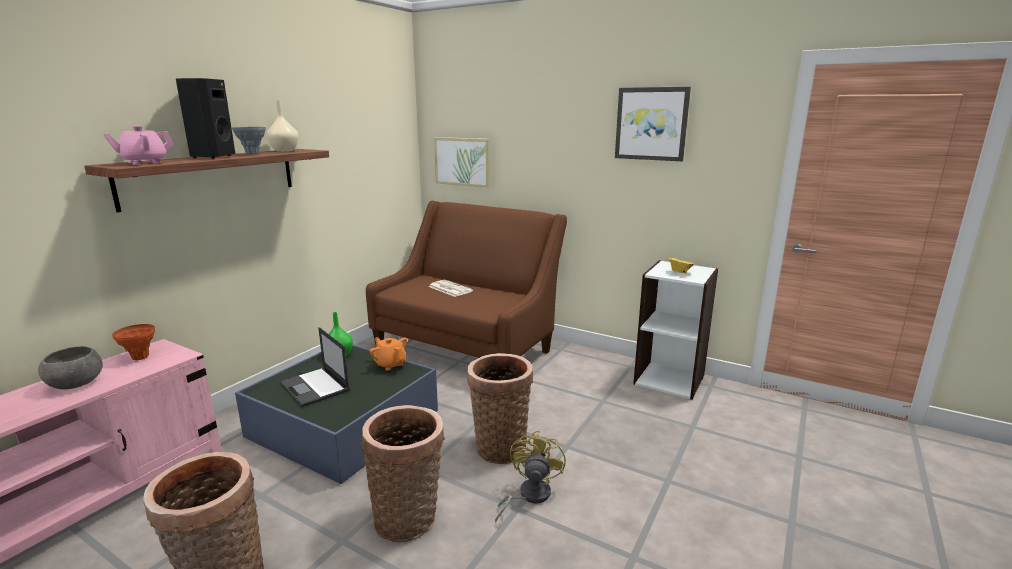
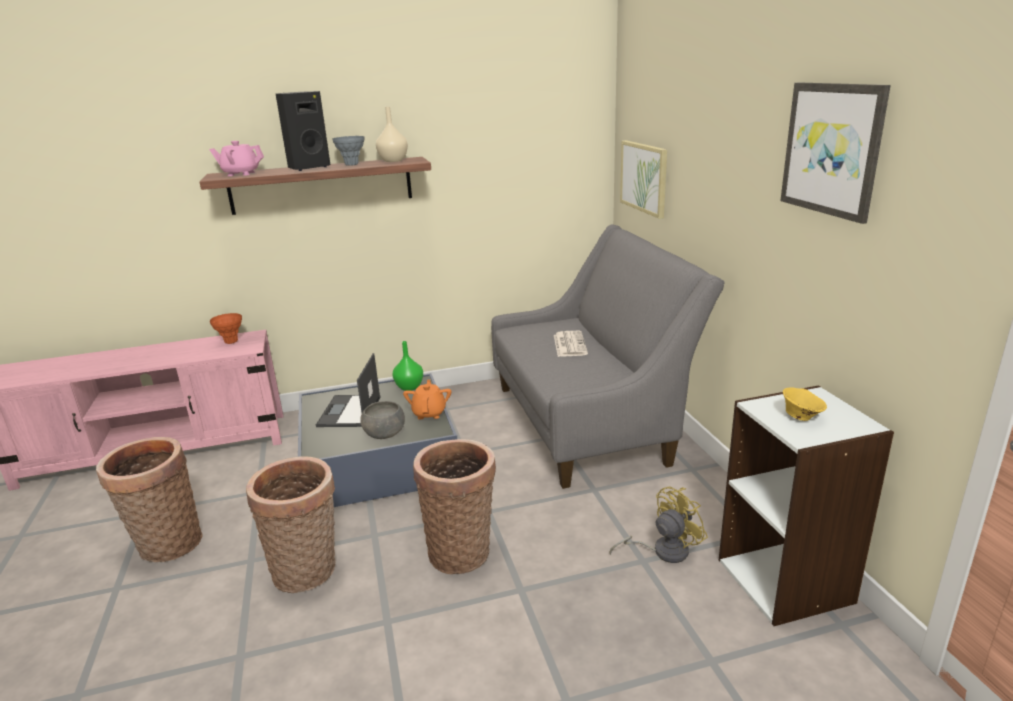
camera: 45 degrees right, 5 degrees up
grey bowl [38,346,103,389] -> grey bowl moved to [360,401,405,439]
brown sofa [366,201,567,358] -> grey sofa [491,224,724,489]
yellow fan [495,430,566,522] -> yellow fan moved to [609,487,708,563]

